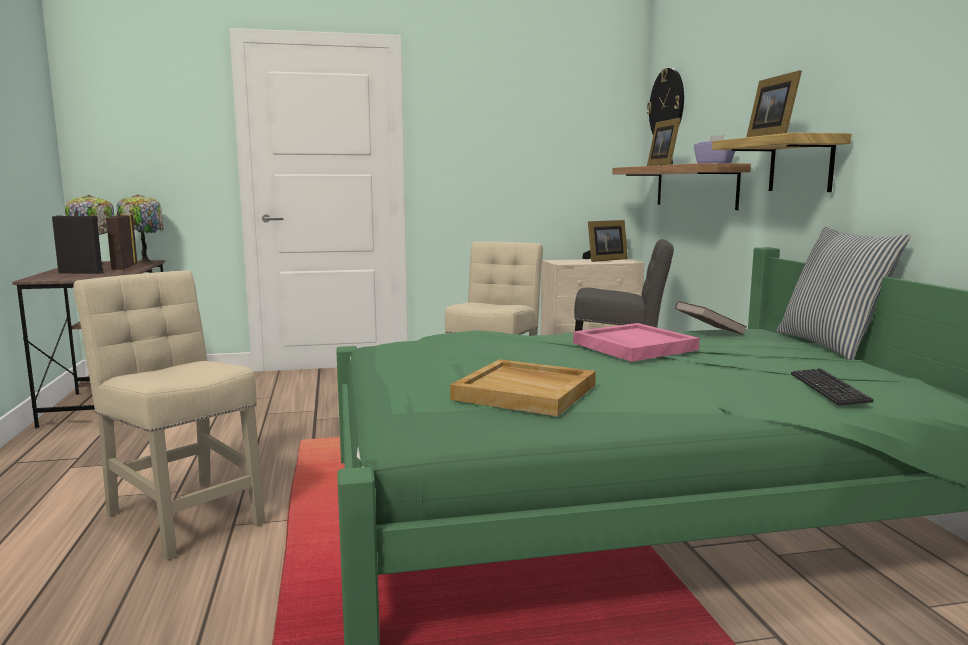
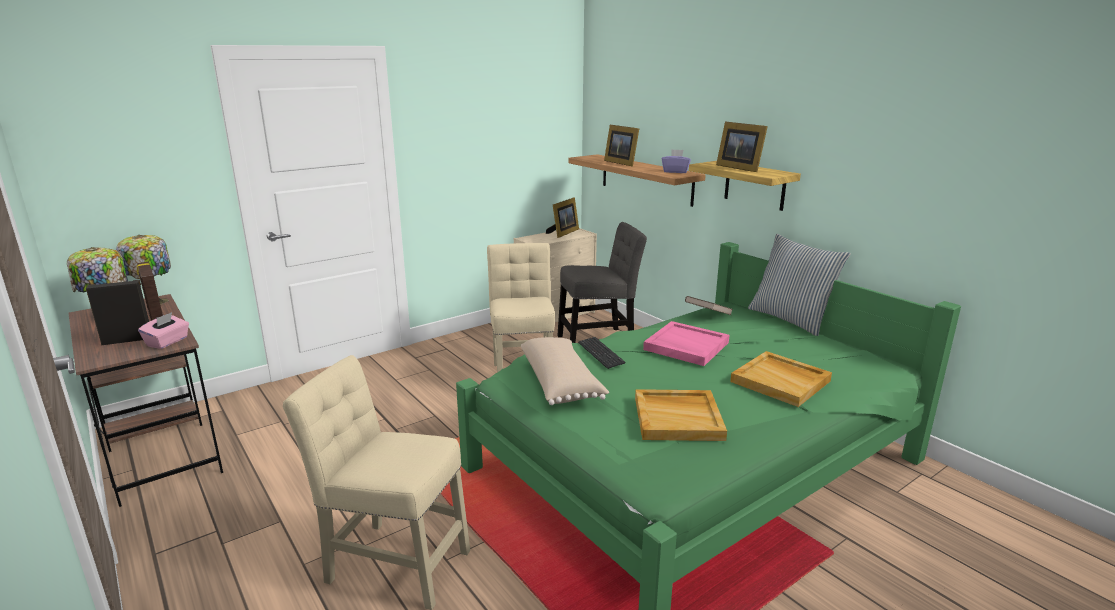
camera: 25 degrees left, 10 degrees up
wall clock [647,68,684,134] -> none
keyboard [791,368,874,406] -> keyboard moved to [578,337,625,369]
none -> pink tissue box [138,312,189,349]
none -> beige pillow [521,337,609,405]
none -> beige tray [730,351,832,407]

